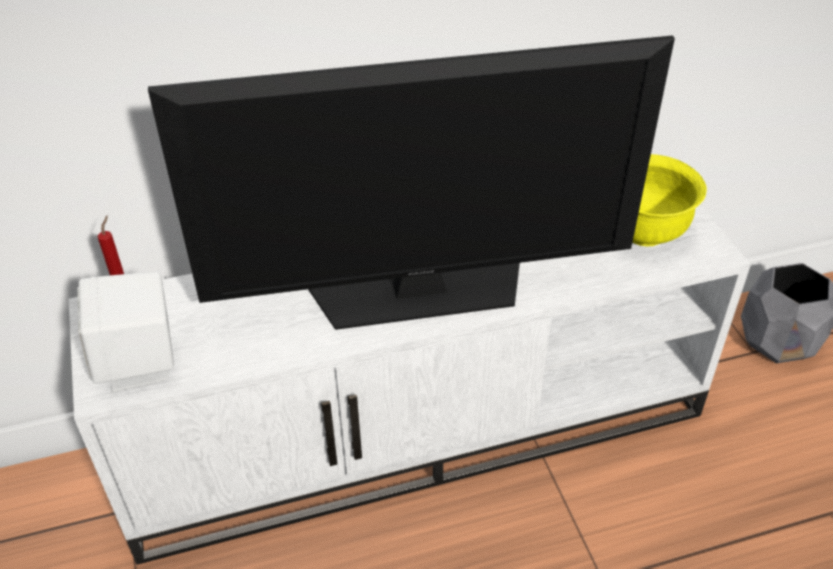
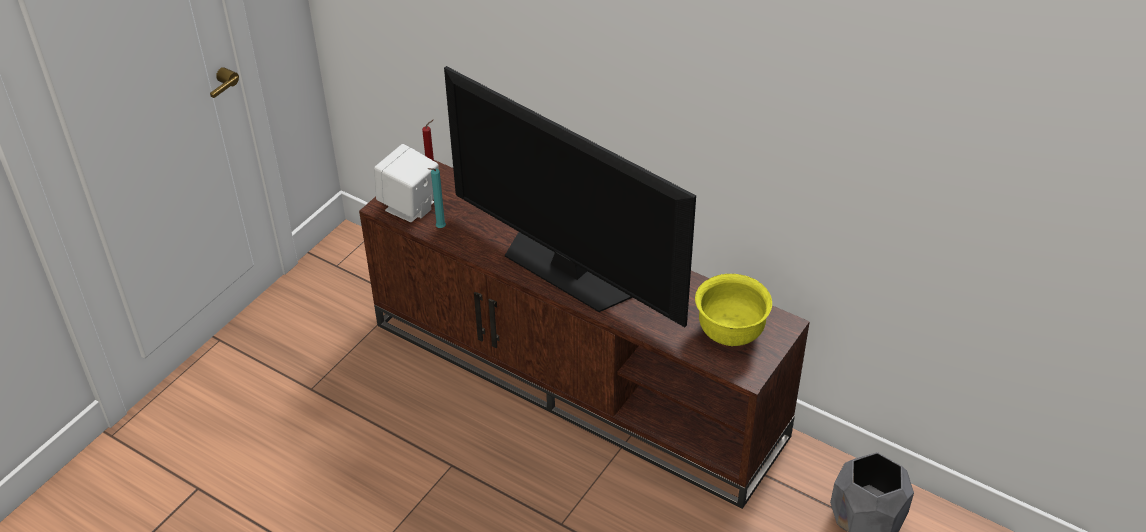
camera: 50 degrees right, 0 degrees up
white tv stand [69,204,751,565] -> brown tv stand [359,160,810,509]
none -> turquoise candle [428,168,446,228]

